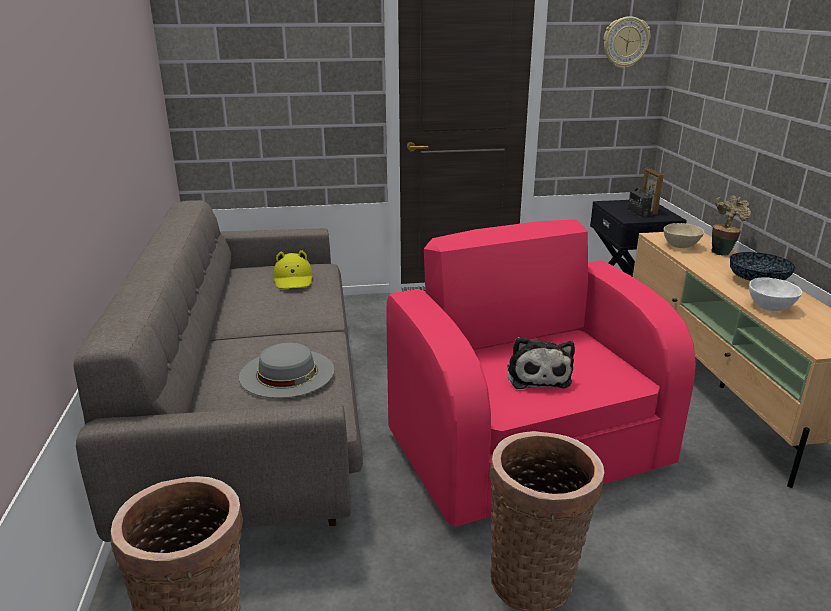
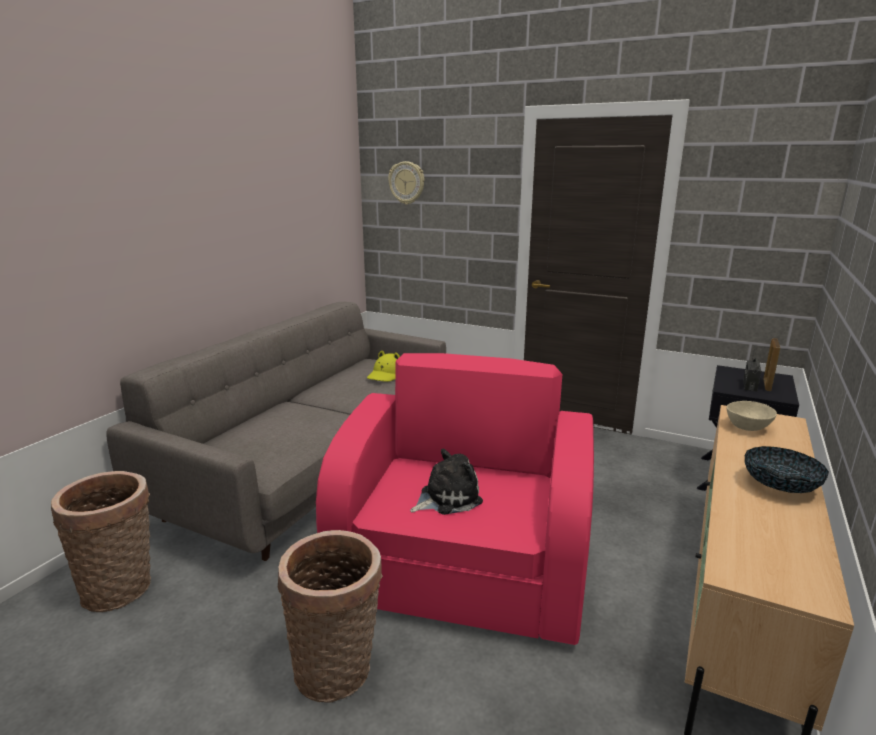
camera: 35 degrees right, 5 degrees down
grey hat [239,343,334,398] -> none
plush toy [507,337,575,389] -> plush toy turned 150 degrees counterclockwise [410,449,483,515]
wall clock [603,16,650,69] -> wall clock moved to [388,161,425,205]
potted plant [711,195,751,256] -> none
white bowl [749,277,802,311] -> none

